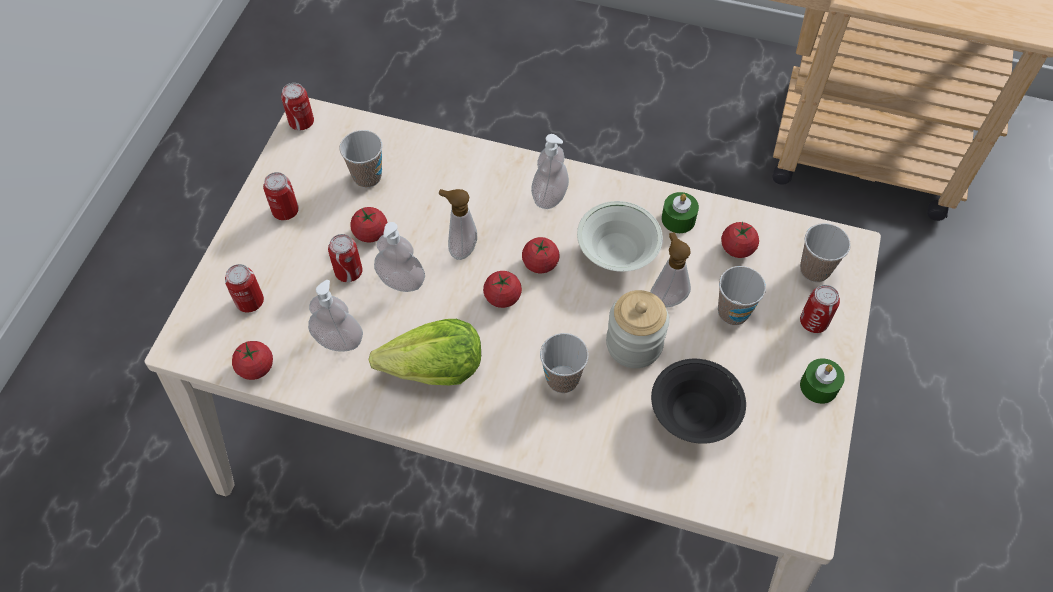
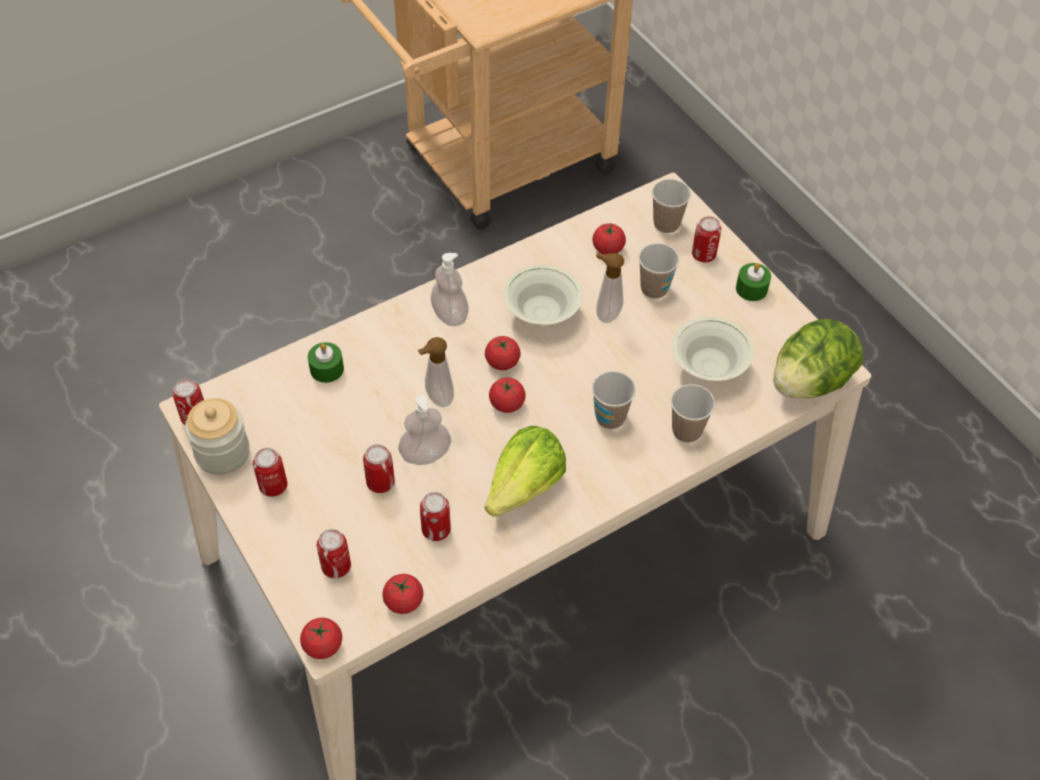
camera: 50 degrees left, 5 degrees down
soap dispenser [308,280,363,352] -> can [420,492,451,541]
cup [340,130,382,188] -> cup moved to [671,384,715,443]
tomato [350,207,387,243] -> tomato moved to [300,618,342,659]
jar [606,290,669,368] -> jar moved to [185,398,250,475]
black bowl [651,359,746,444] -> white bowl [672,317,754,381]
green candle [662,192,699,233] -> green candle moved to [308,342,344,383]
none -> lettuce [774,319,863,398]

